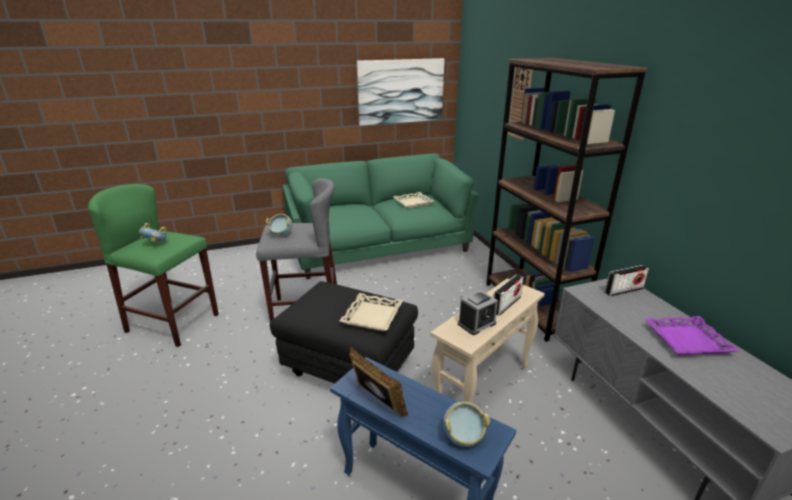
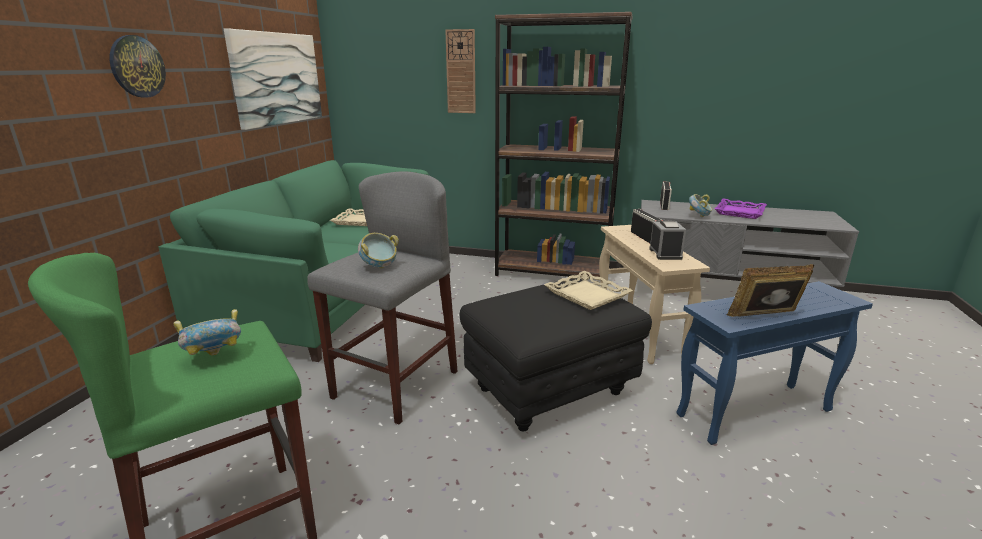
camera: 55 degrees left, 5 degrees down
bowl [443,401,490,447] -> bowl moved to [689,194,712,217]
none -> wall clock [109,35,166,98]

